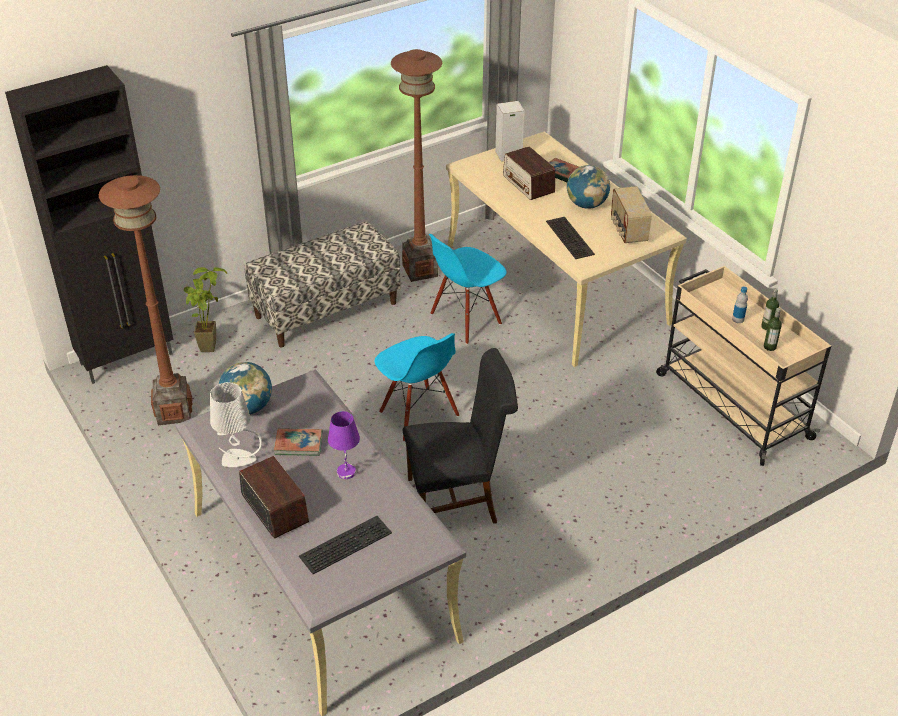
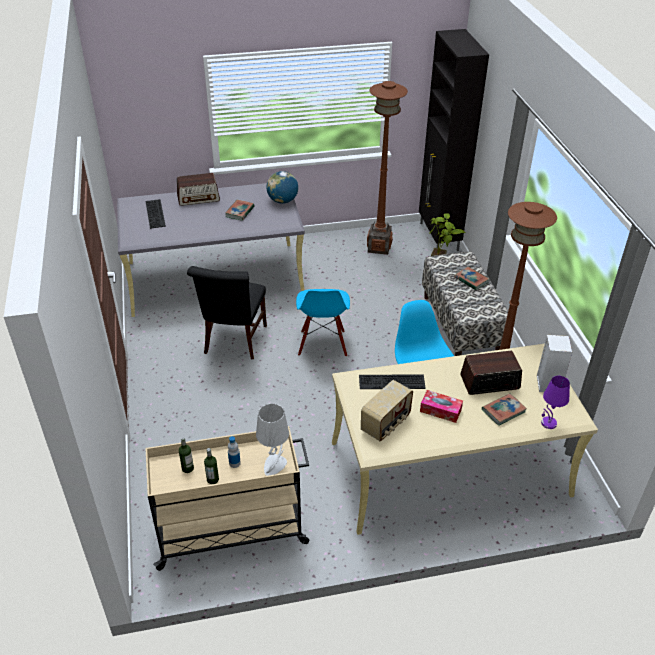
camera: 110 degrees right, 0 degrees up
grey table lamp [210,382,262,467] -> grey table lamp moved to [256,403,289,476]
purple table lamp [328,411,360,479] -> purple table lamp moved to [541,376,570,429]
blue chair [374,333,459,442] -> blue chair turned 75 degrees counterclockwise [296,289,350,357]
globe [567,165,610,209] -> tissue box [420,390,463,423]
radio [611,186,652,243] -> radio turned 120 degrees clockwise [361,380,413,441]
none -> book [455,267,489,290]

